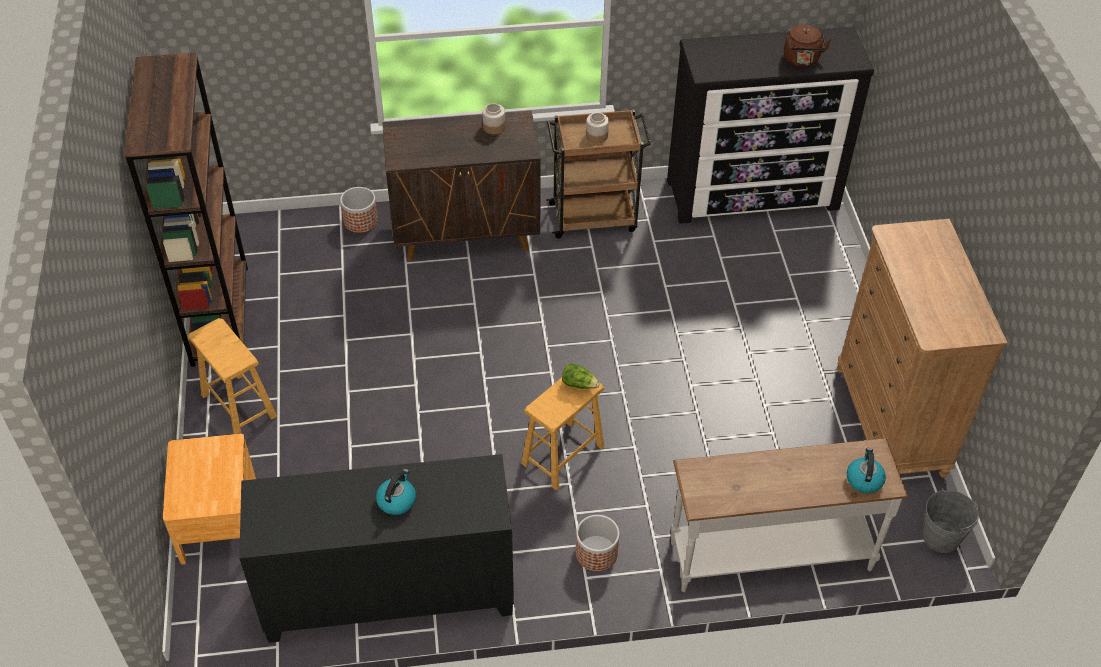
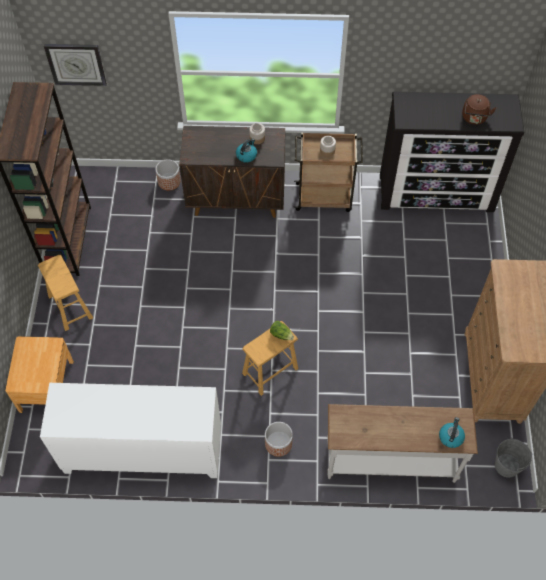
camera: 10 degrees right, 10 degrees up
black cabinet [239,454,514,643] -> white cabinet [40,383,221,478]
kettle [376,469,416,515] -> kettle moved to [236,139,257,163]
none -> wall clock [44,44,107,86]

